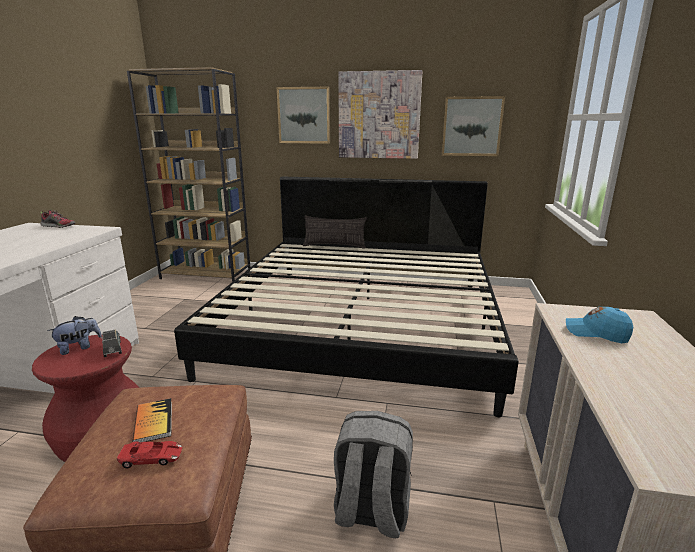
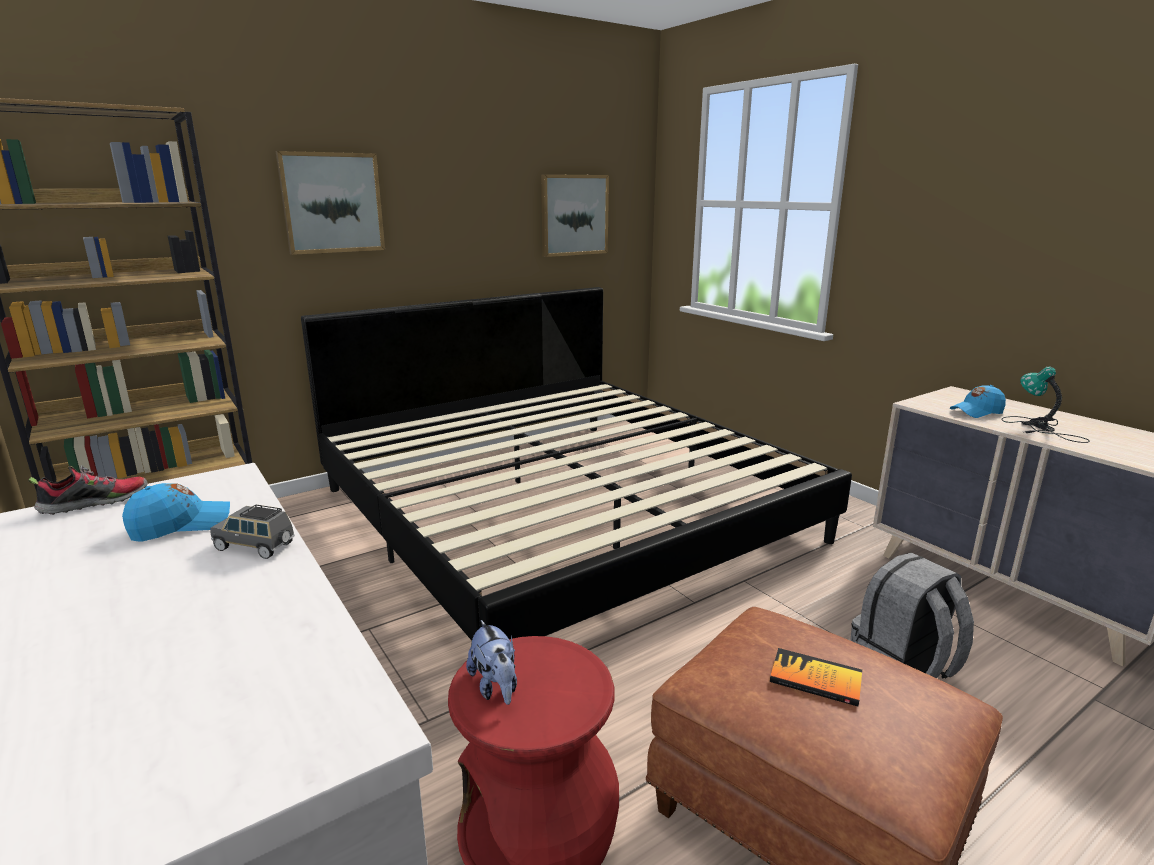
camera: 45 degrees left, 0 degrees up
plush toy [48,316,102,355] -> plush toy turned 150 degrees clockwise [466,620,517,705]
grey toy car [101,330,122,357] -> grey toy car moved to [210,505,294,559]
red toy car [117,441,182,469] -> none
pillow [303,216,367,249] -> none
picture [338,70,422,159] -> none
none -> blue cap [122,483,230,542]
none -> table lamp [1002,366,1090,443]

